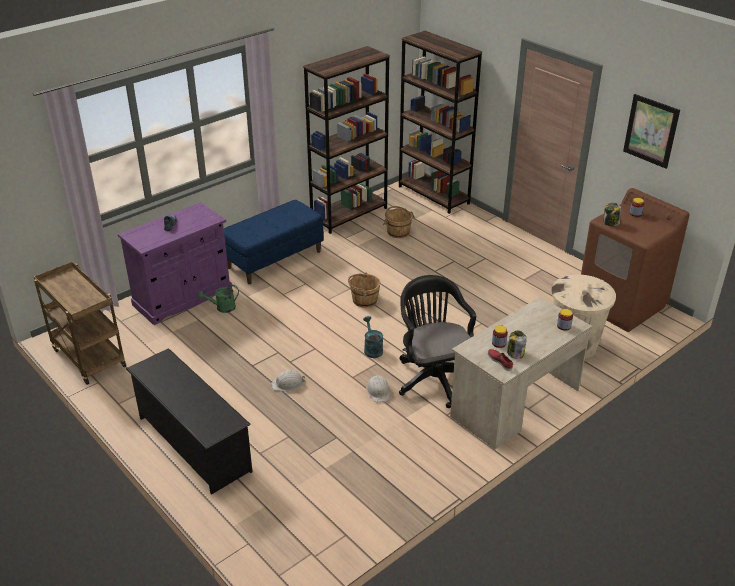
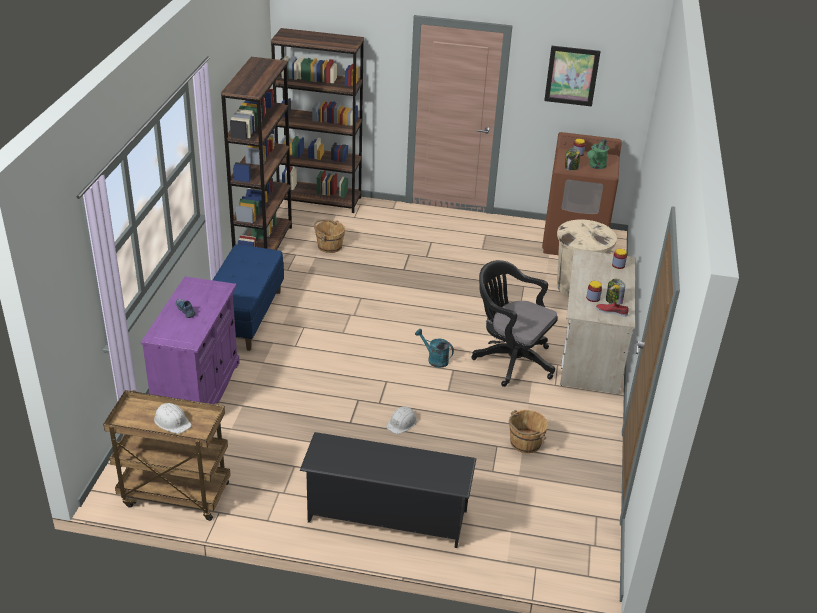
camera: 40 degrees left, 0 degrees up
green watering can [198,285,239,313] -> green watering can moved to [587,139,609,169]
brown bucket [348,272,381,308] -> brown bucket moved to [509,410,548,453]
white hard hat [366,376,390,402] -> white hard hat moved to [154,403,191,434]

